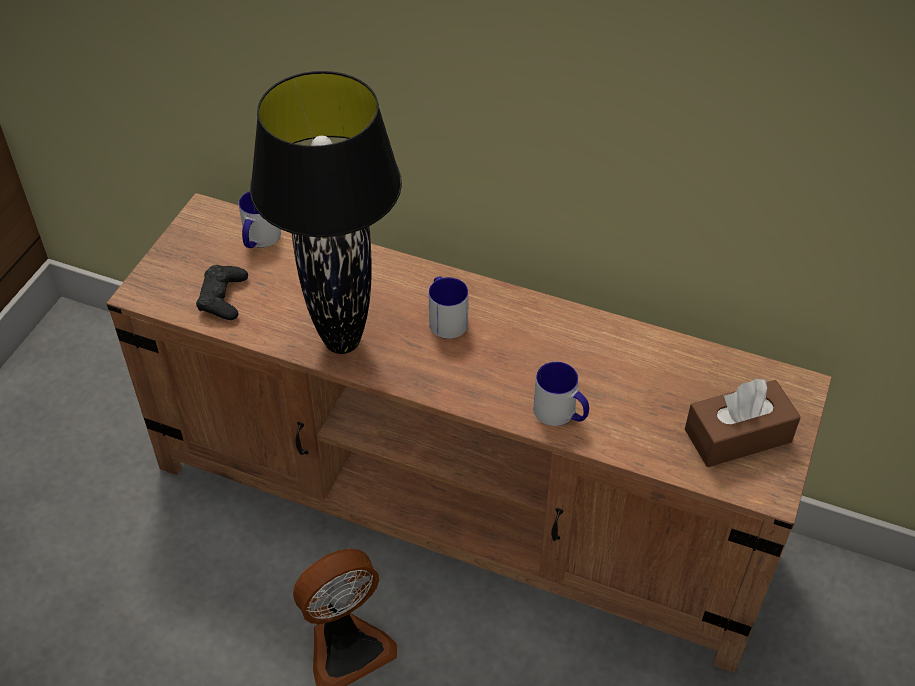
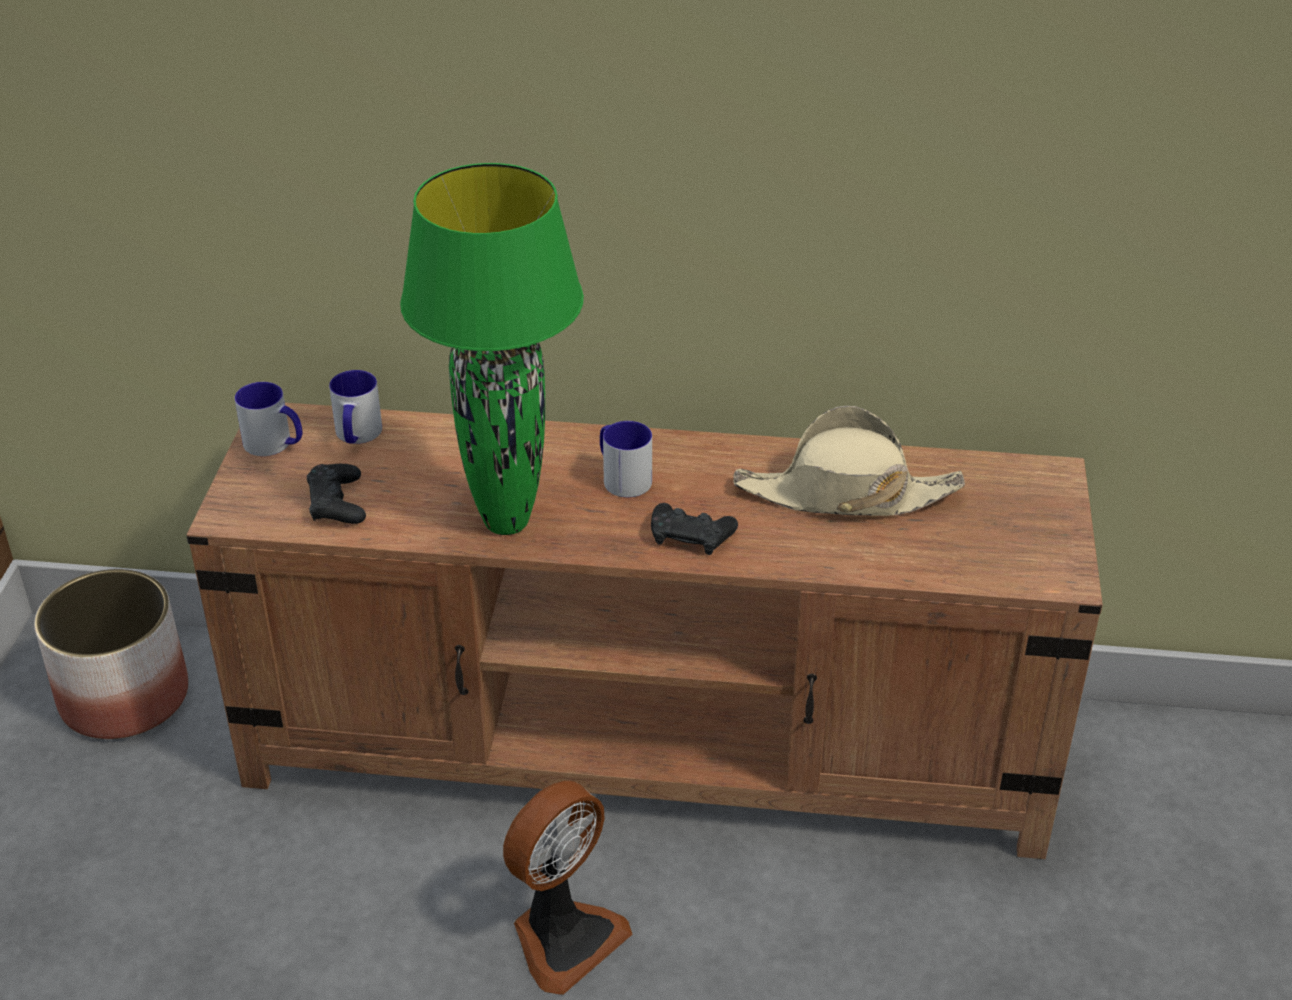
camera: 15 degrees left, 10 degrees down
black table lamp [250,71,402,354] -> green table lamp [400,163,584,535]
mug [533,361,589,426] -> mug moved to [235,382,302,456]
brown tissue box [685,378,801,467] -> none
none -> planter [34,569,188,739]
none -> black game controller [651,503,738,555]
none -> beige hat [733,406,965,516]

